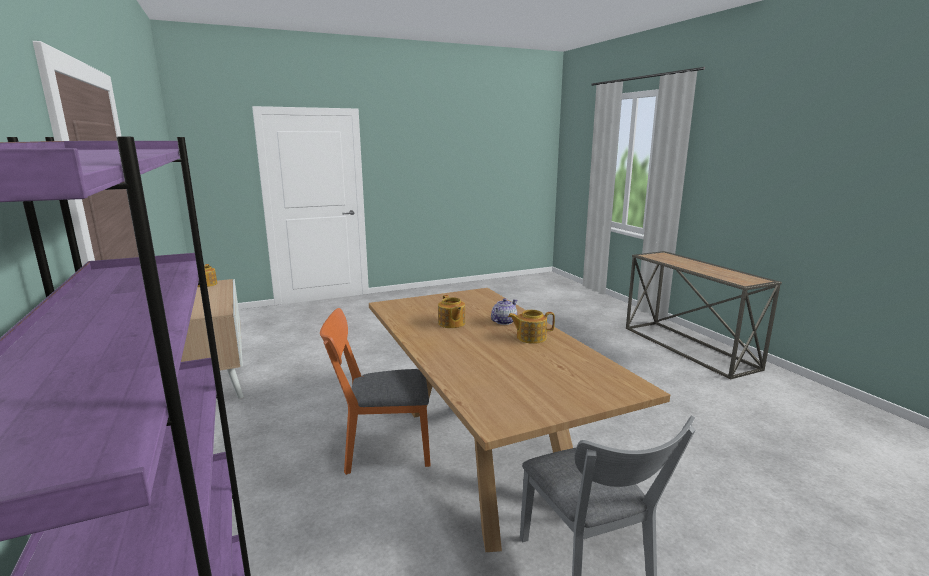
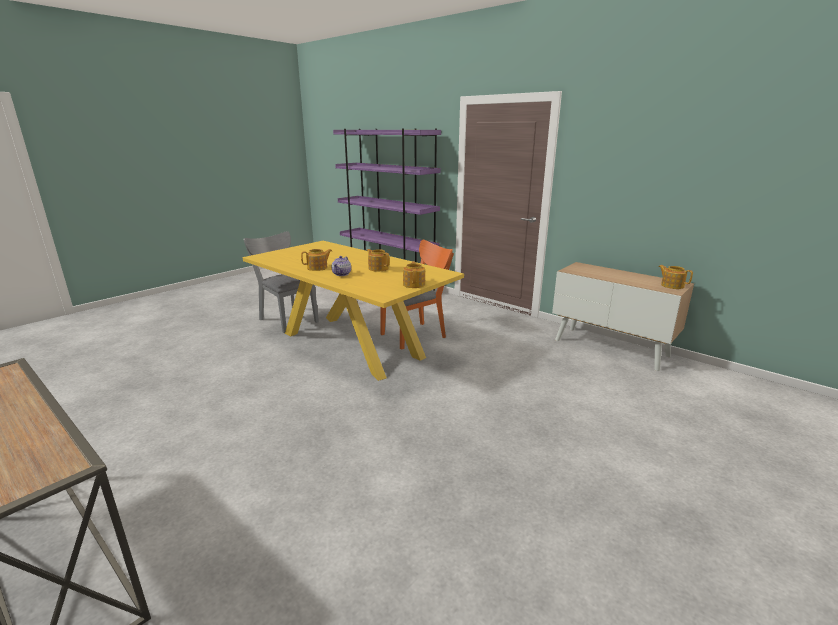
camera: 155 degrees right, 5 degrees up
brown dining table [369,288,670,552] -> yellow dining table [242,241,464,381]
none -> teapot [403,261,425,288]

